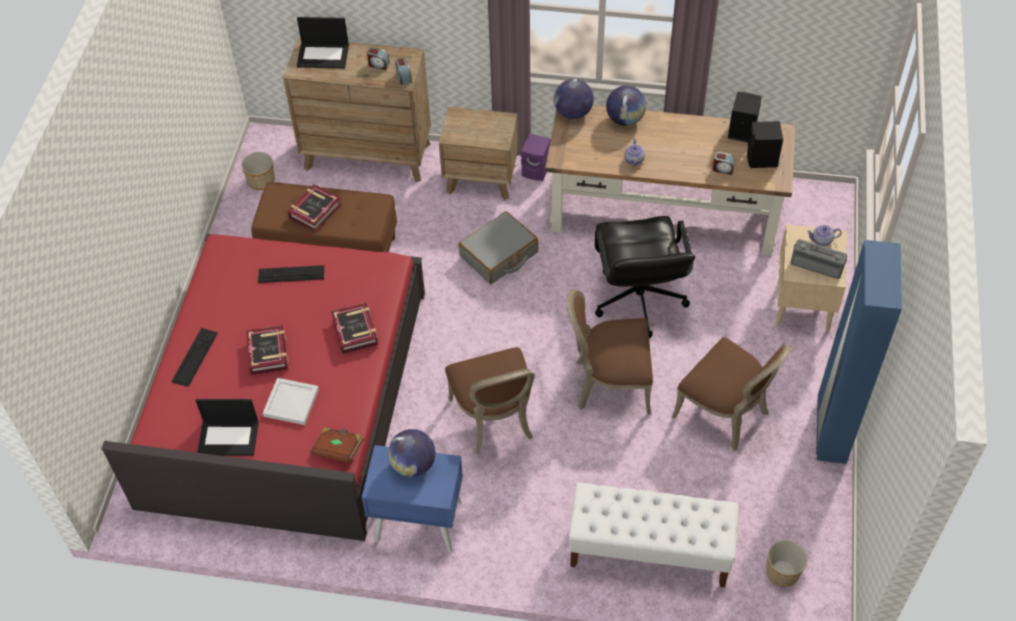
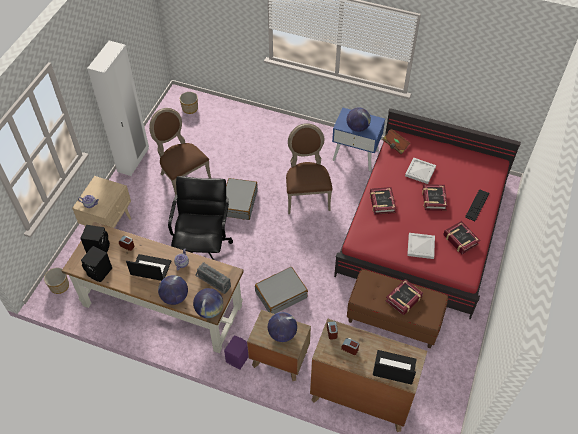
camera: 170 degrees left, 0 degrees up
laptop [196,399,258,456] -> laptop moved to [126,254,171,281]
planter [241,152,275,190] -> planter moved to [44,268,69,294]
keyboard [258,265,324,283] -> white tray [407,233,435,259]
brown chair [566,289,653,415] -> grey suitcase [226,178,258,220]
white bench [569,483,739,587] -> none
radio [791,239,847,279] -> radio moved to [195,262,231,294]
blue wardrobe [816,240,902,464] -> white wardrobe [87,41,149,176]
none -> globe [268,312,297,342]
none -> book [443,221,480,254]

